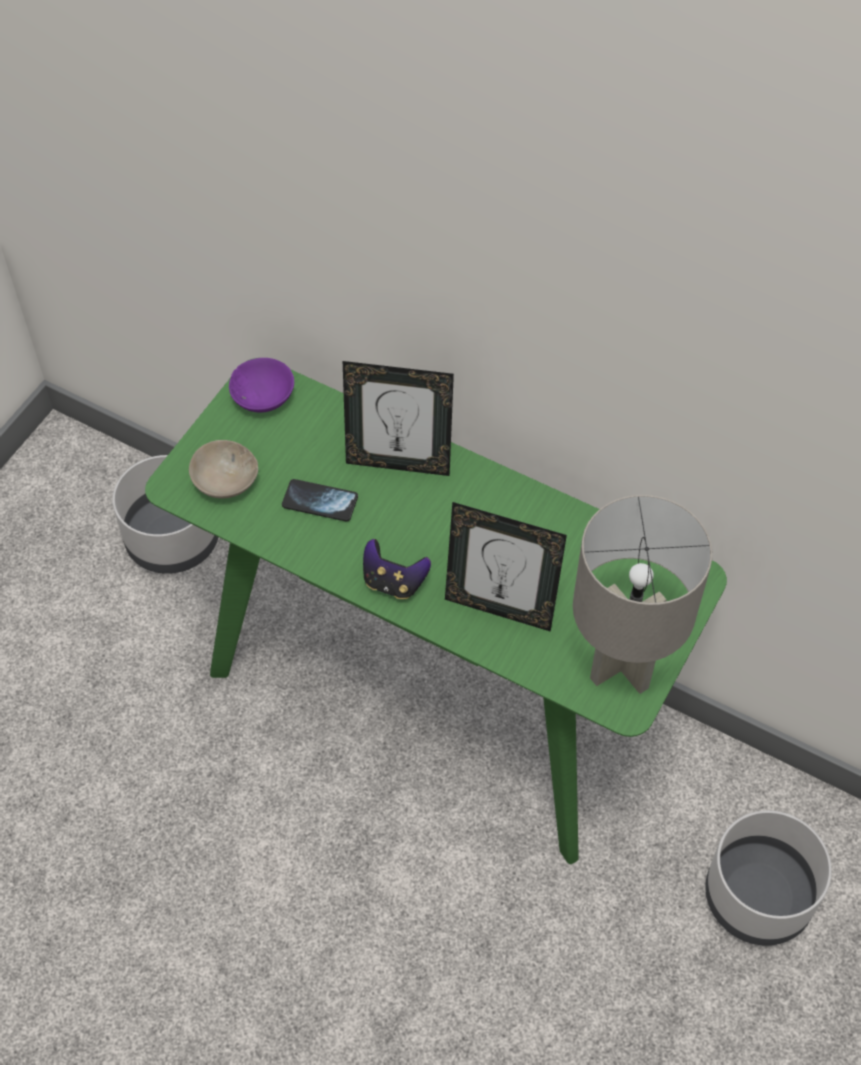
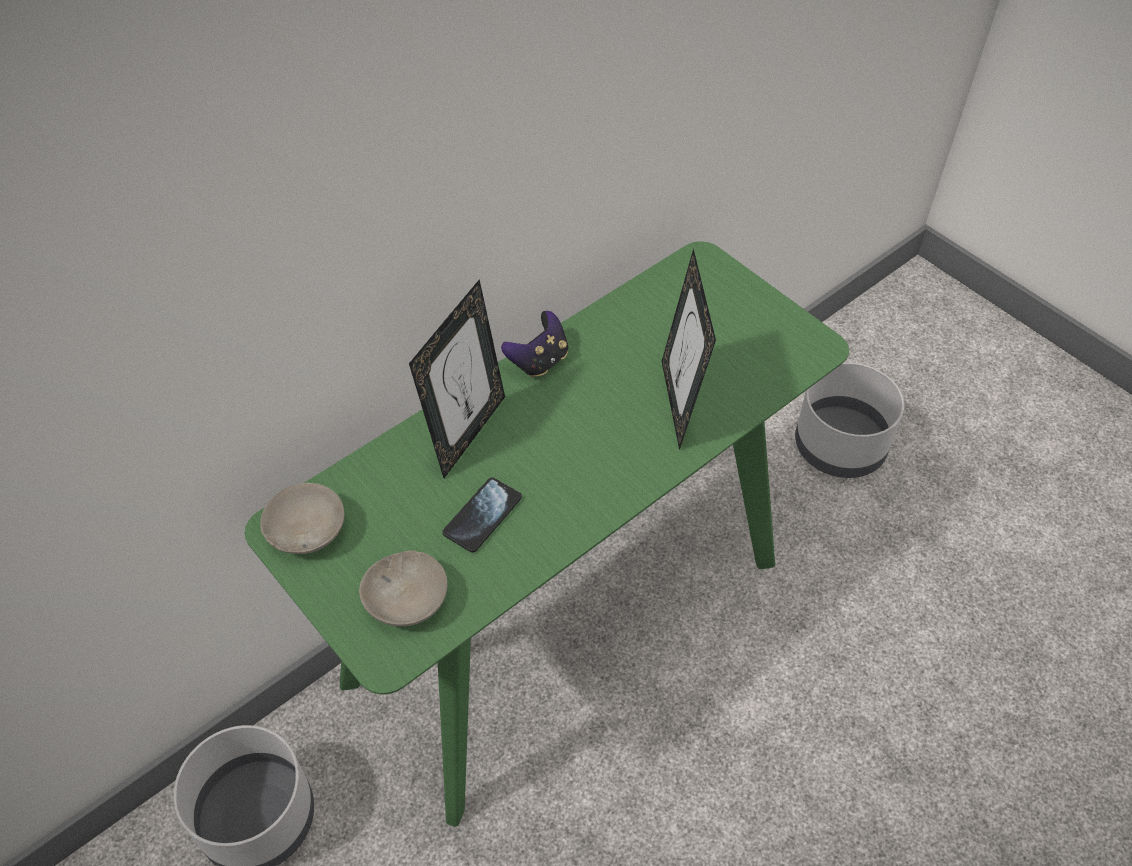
camera: 70 degrees left, 5 degrees down
purple bowl [229,358,294,413] -> beige bowl [260,483,344,554]
game controller [363,539,431,599] -> game controller moved to [501,311,568,378]
picture frame [445,502,567,632] -> picture frame turned 135 degrees clockwise [662,248,716,450]
grey table lamp [573,495,712,694] -> none

